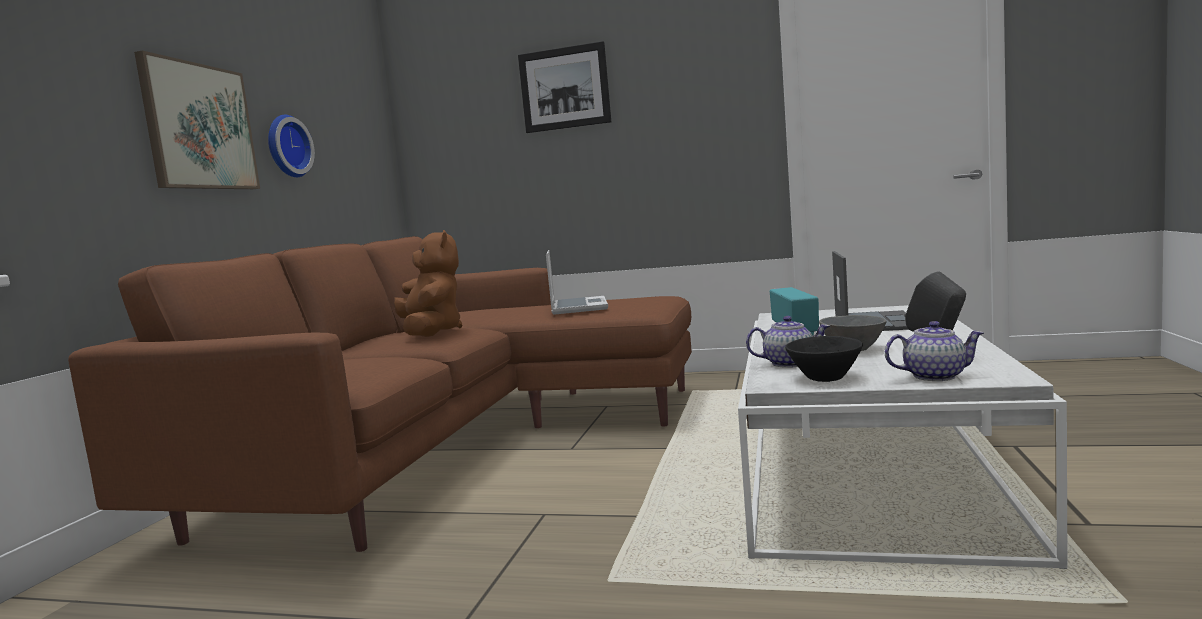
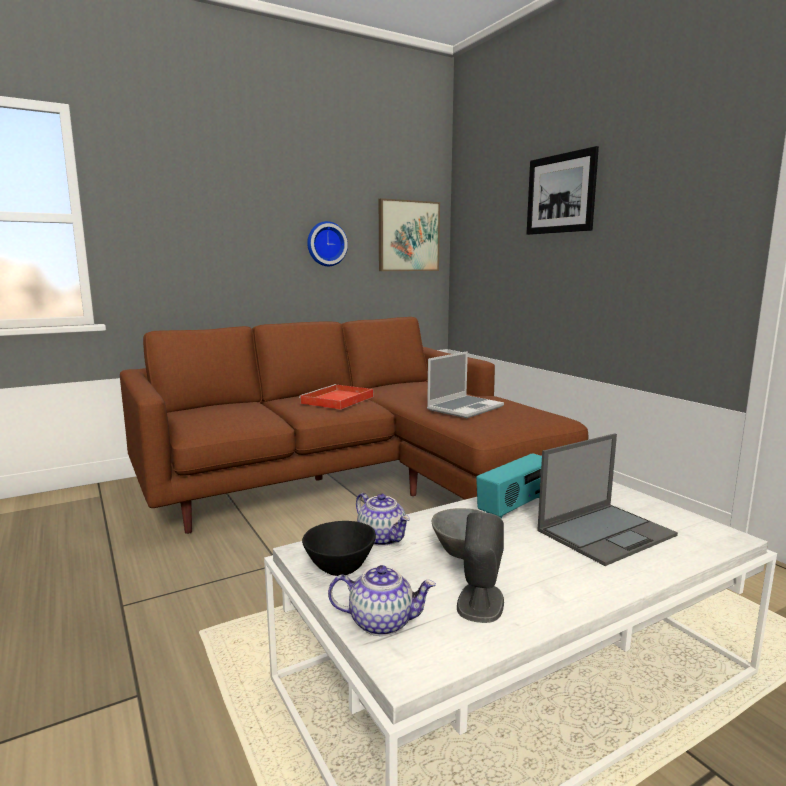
camera: 45 degrees right, 5 degrees up
picture [134,50,260,189] -> picture moved to [379,198,440,271]
brown plush toy [394,230,462,337] -> red tray [299,384,373,410]
teapot [885,321,984,381] -> teapot turned 45 degrees counterclockwise [328,565,436,636]

